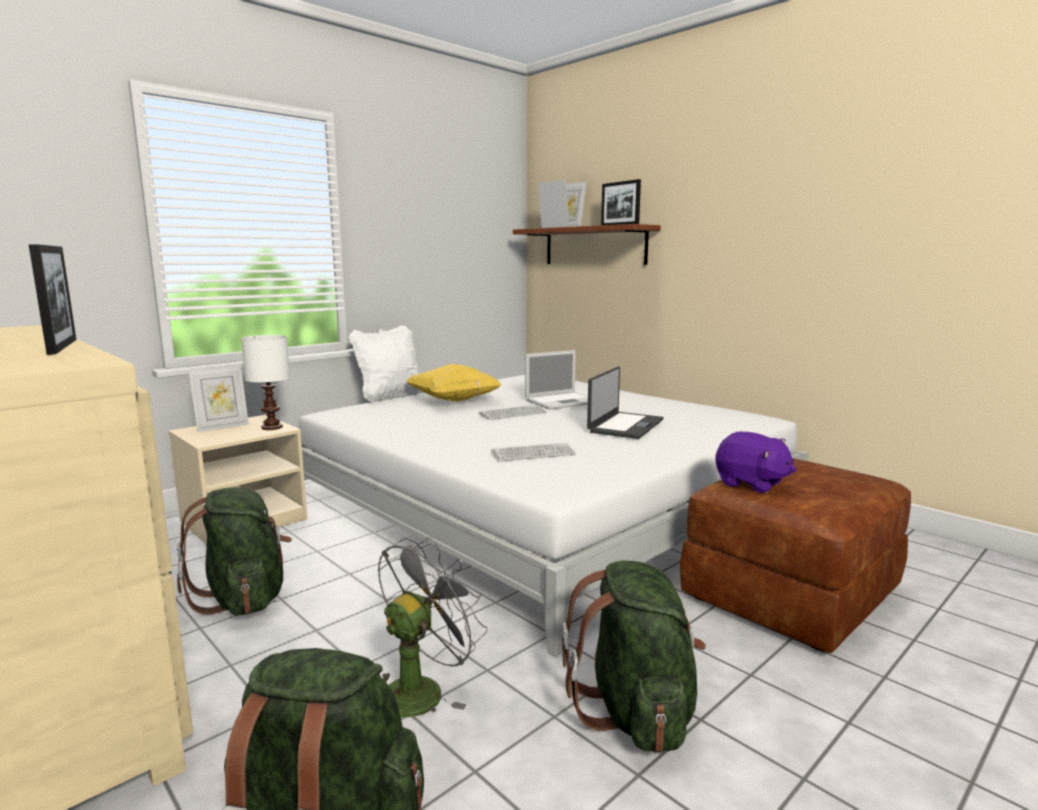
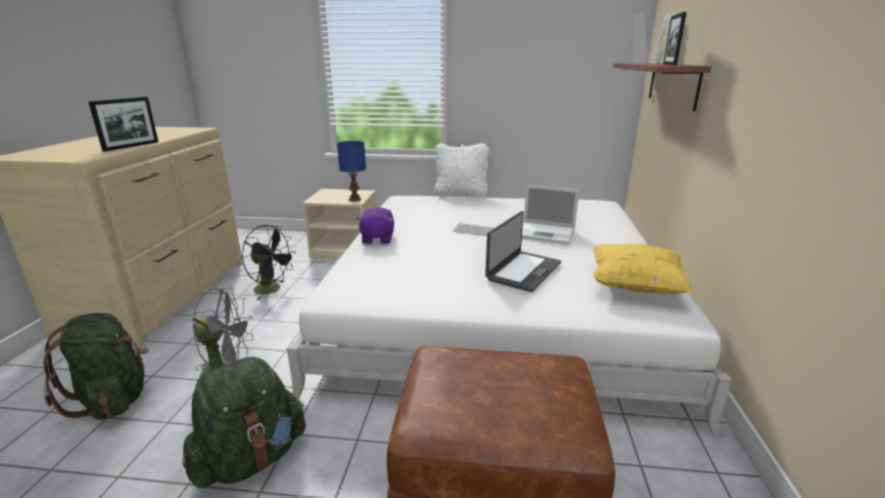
camera: 50 degrees right, 10 degrees up
green backpack [177,487,292,615] -> black fan [242,225,296,300]
picture frame [188,366,249,432] -> none
white table lamp [241,335,290,430] -> blue table lamp [337,141,366,202]
yellow pillow [406,364,502,402] -> yellow pillow moved to [592,243,693,294]
keyboard [491,443,576,461] -> none
laptop [587,366,664,439] -> laptop turned 45 degrees counterclockwise [485,211,561,292]
purple plush toy [715,432,796,493] -> purple plush toy moved to [356,207,394,244]

